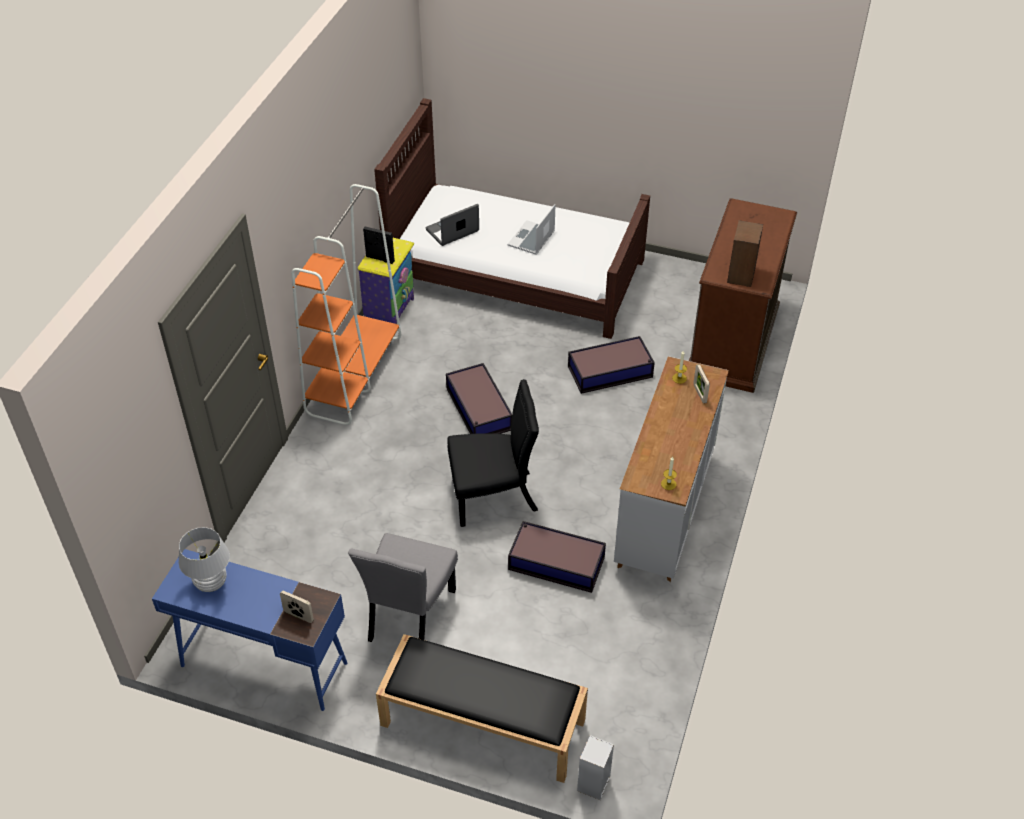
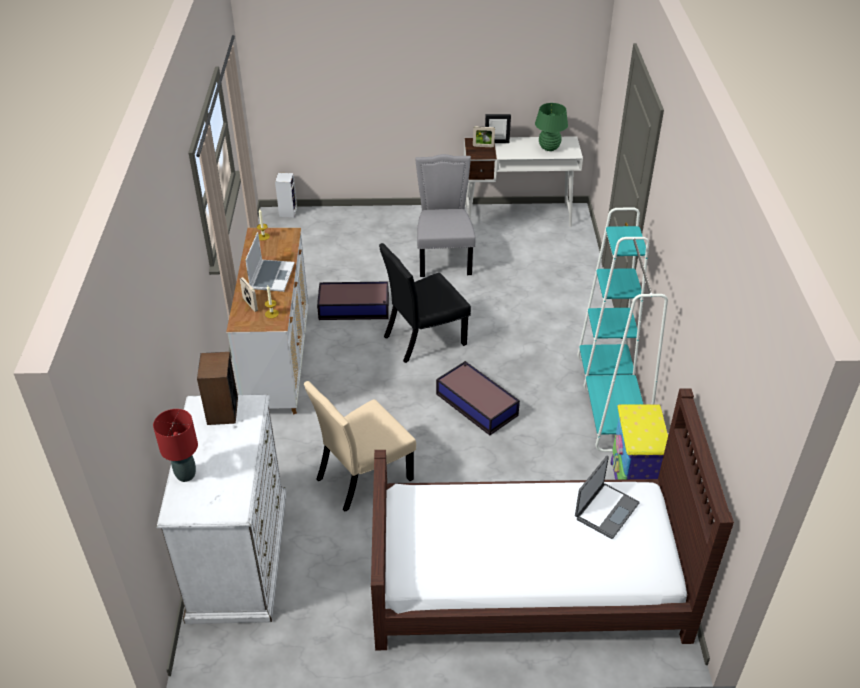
camera: 160 degrees right, 5 degrees down
blue desk [152,549,347,711] -> white desk [464,136,583,227]
white table lamp [179,527,230,592] -> green table lamp [535,103,568,151]
orange clothes rack [291,184,401,425] -> turquoise clothes rack [577,207,668,452]
picture frame [363,227,395,264] -> picture frame moved to [485,114,511,143]
black bench [376,634,588,783] -> none
laptop [508,204,556,255] -> laptop moved to [245,232,294,292]
storage box [568,336,655,394] -> beige chair [304,381,416,512]
brown dresser [689,198,797,393] -> white dresser [156,395,286,624]
none -> red table lamp [153,409,198,482]

